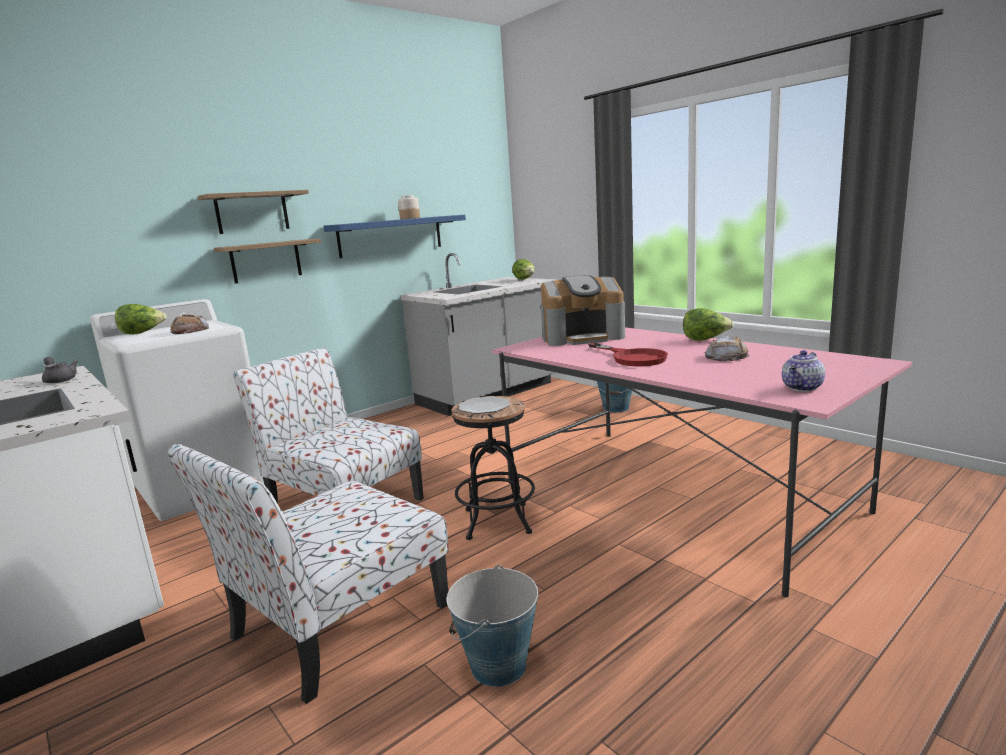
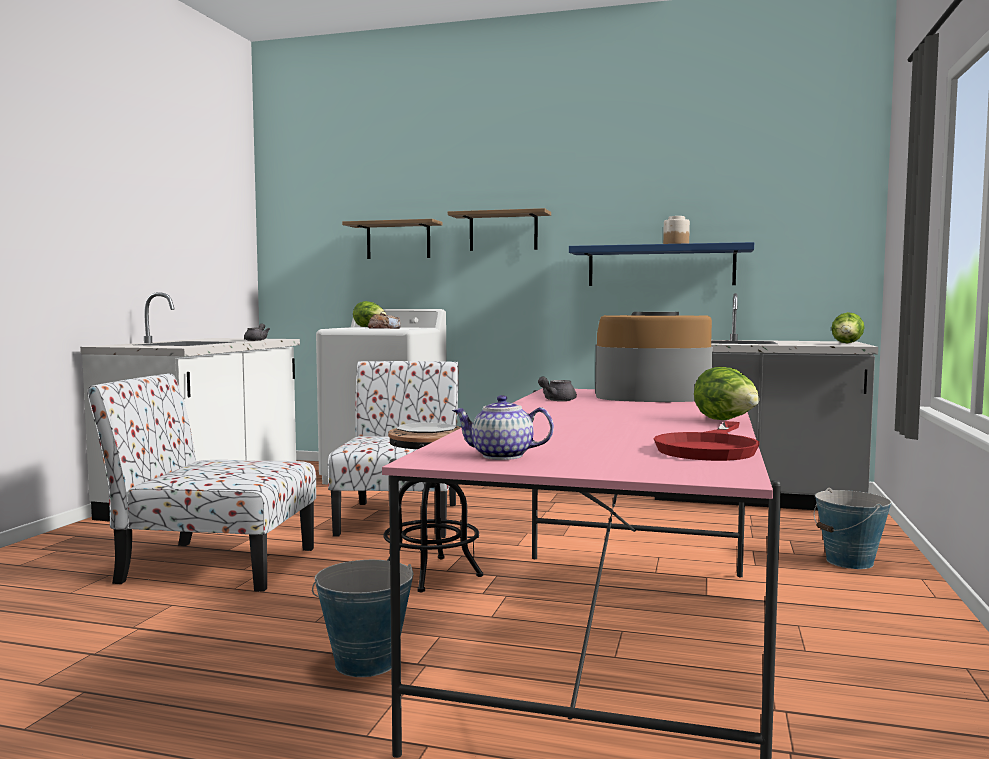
camera: 55 degrees right, 10 degrees down
shelf [214,239,321,284] -> shelf moved to [342,219,443,259]
bucket [447,565,538,687] -> bucket moved to [312,560,413,677]
coffee machine [541,275,625,346] -> coffee machine turned 135 degrees clockwise [595,312,713,402]
red frying pan [588,343,668,366] -> red frying pan moved to [654,421,760,461]
bread [705,335,750,361] -> none
none -> grey teapot [538,377,577,401]

